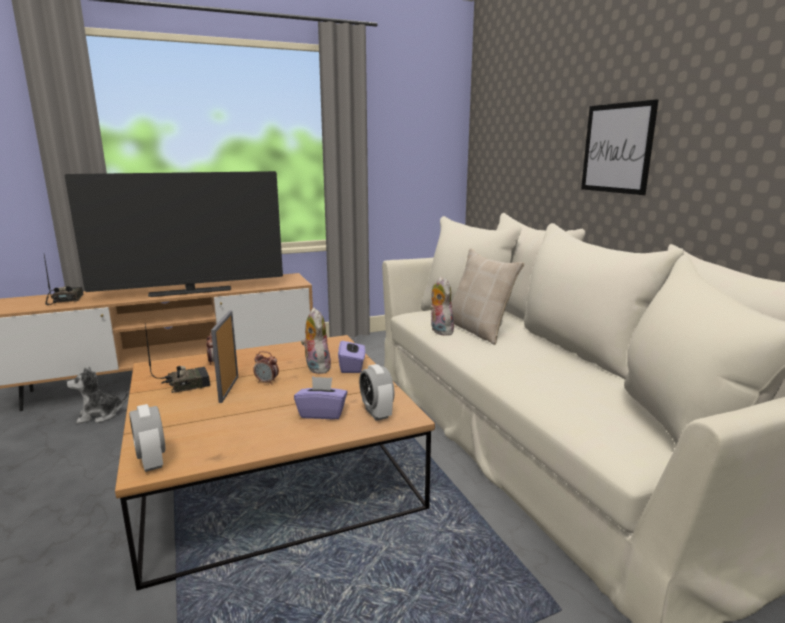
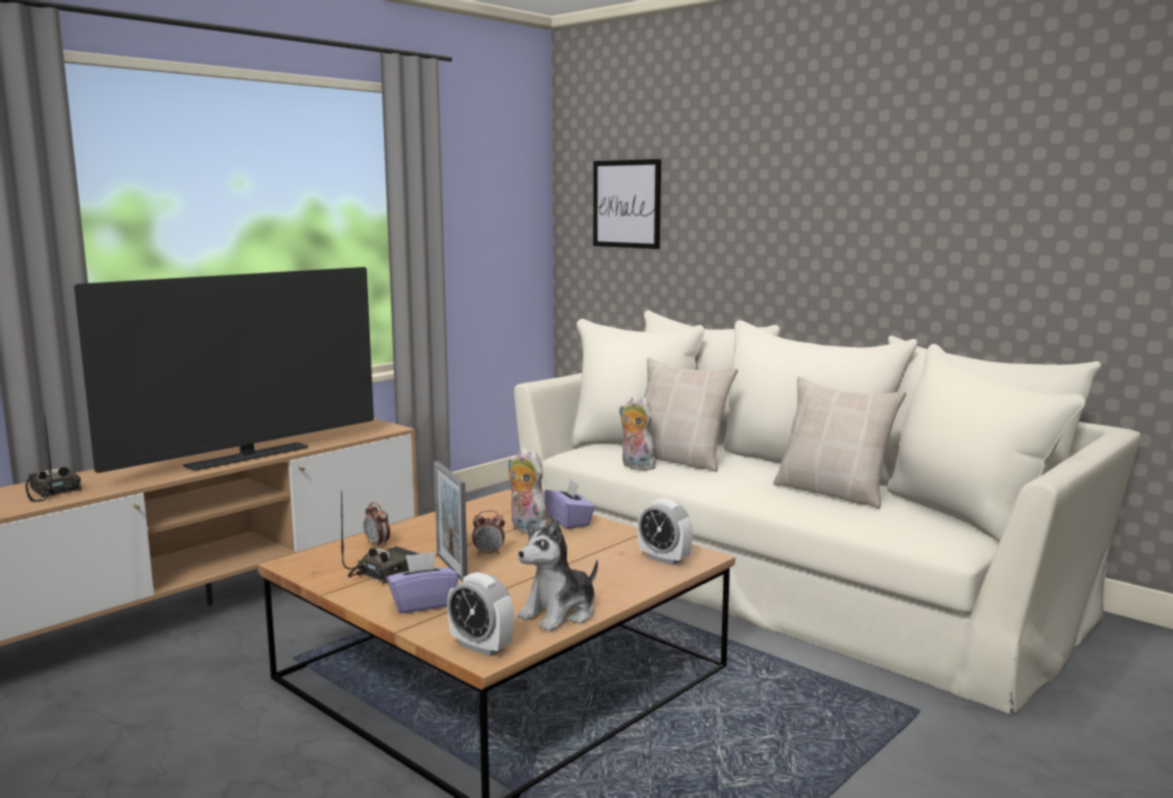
camera: 25 degrees left, 5 degrees down
plush toy [67,367,129,424] -> plush toy moved to [517,517,598,631]
purple tissue box [294,376,348,419] -> purple tissue box moved to [387,552,459,613]
picture [581,99,659,195] -> picture moved to [593,159,661,249]
none -> beige pillow [773,377,906,508]

